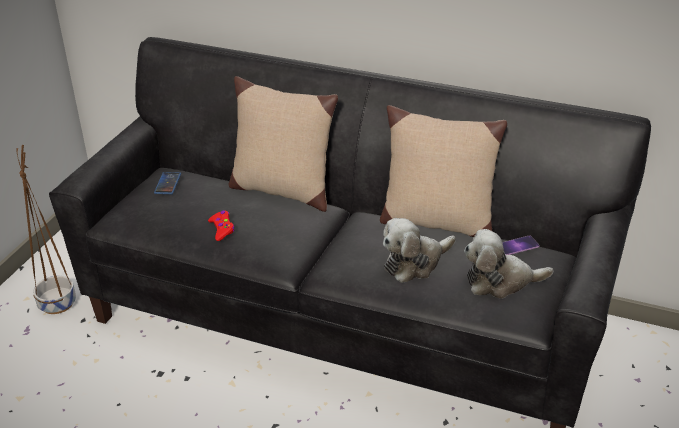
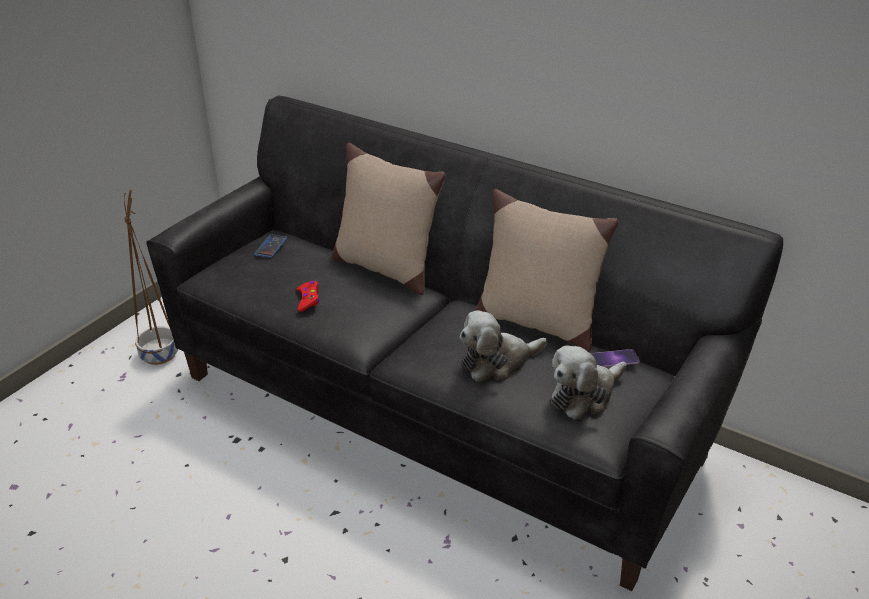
camera: 10 degrees right, 0 degrees up
plush toy [464,229,554,299] -> plush toy turned 45 degrees counterclockwise [551,345,627,420]

